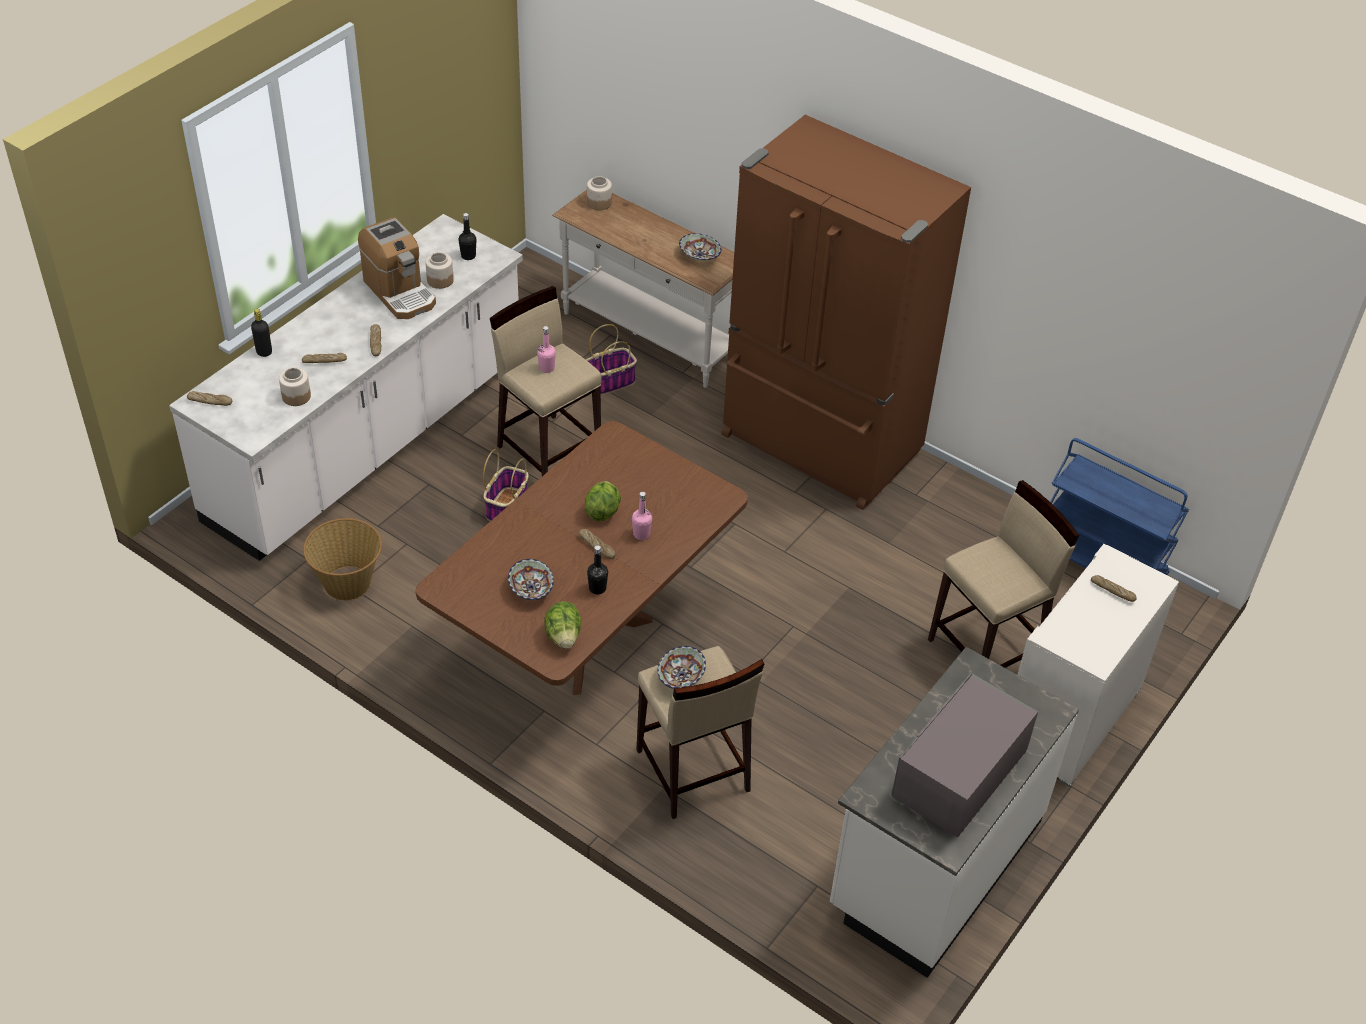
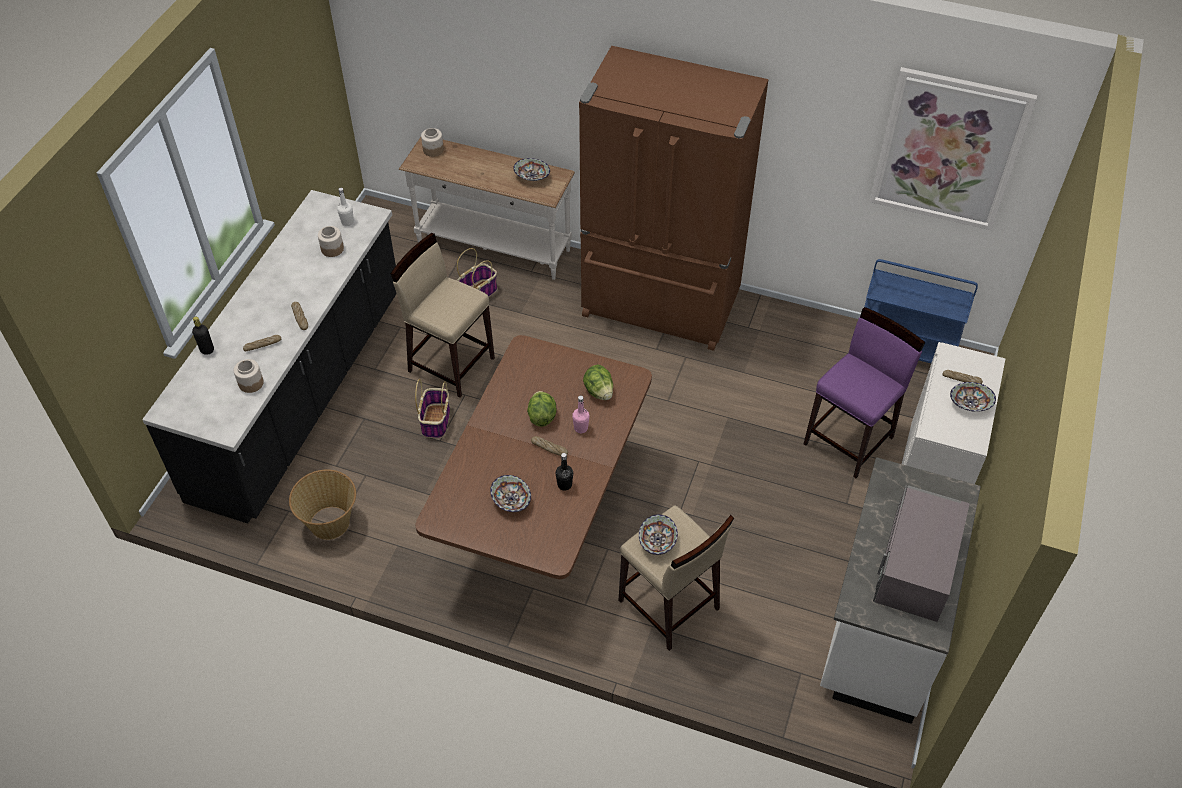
camera: 15 degrees left, 5 degrees up
white counter [169,214,523,561] -> black counter [142,190,397,524]
bread [187,391,232,406] -> none
coffee machine [358,217,436,319] -> none
black bottle [458,213,476,260] -> white bottle [337,188,354,226]
pink bottle [537,326,556,373] -> none
lettuce [544,602,582,649] -> lettuce moved to [583,364,613,400]
beige stool [928,480,1079,668] -> purple stool [804,307,925,478]
none -> picture [869,67,1037,230]
none -> bowl [950,382,996,412]

